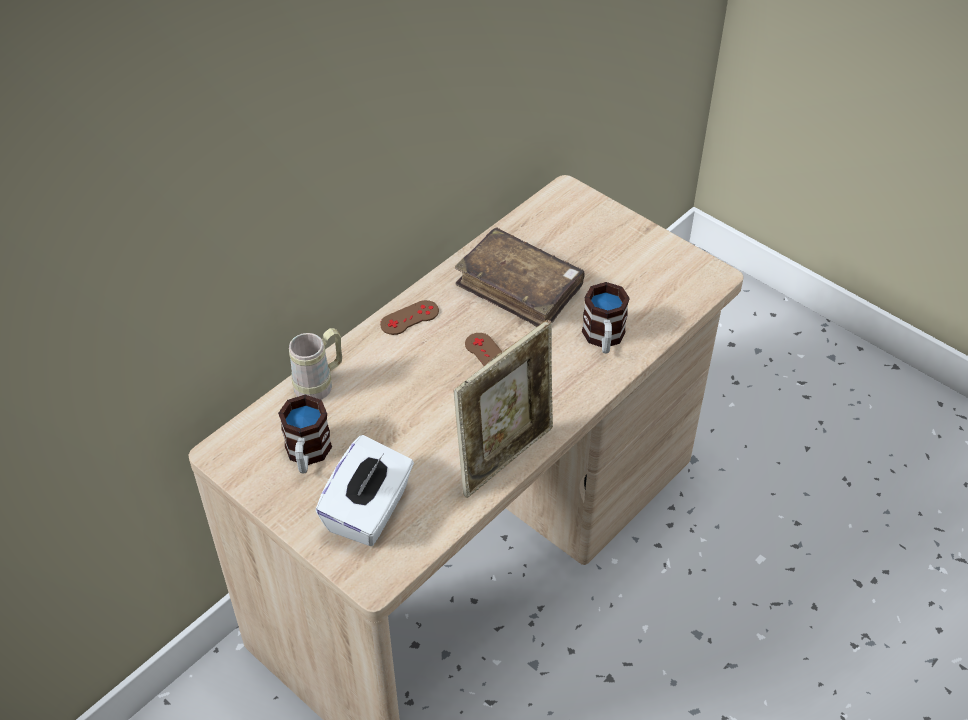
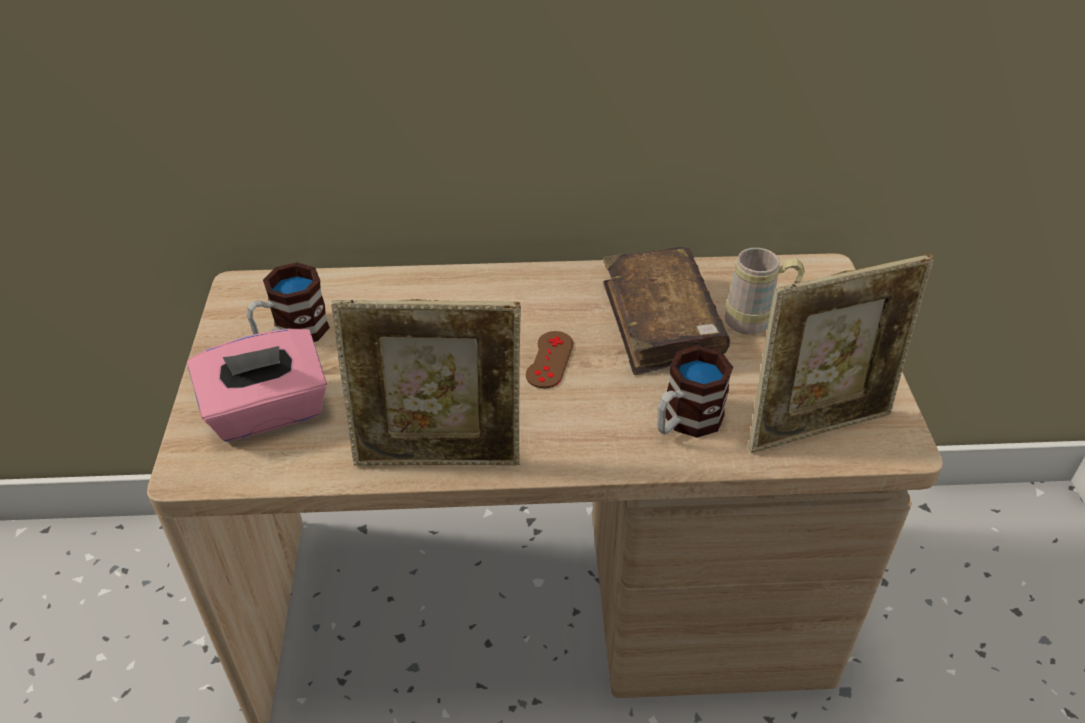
camera: 45 degrees right, 5 degrees down
beige mug [289,328,342,400] -> beige mug moved to [725,248,805,335]
white tissue box [315,435,414,546] -> pink tissue box [187,329,327,442]
brown game controller [380,300,439,335] -> none
none -> picture frame [749,254,934,453]

